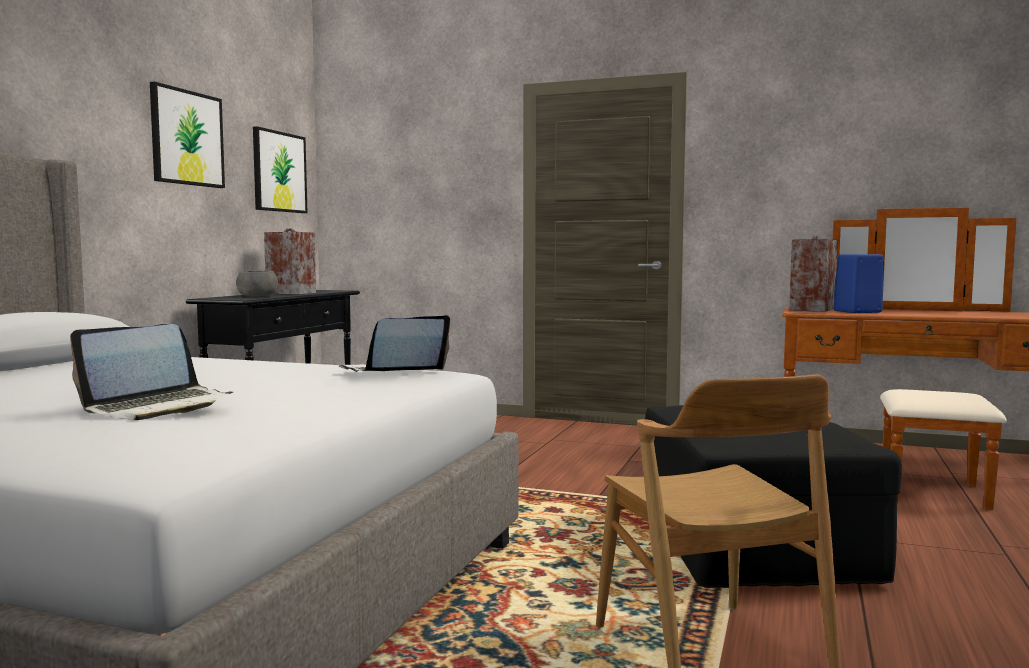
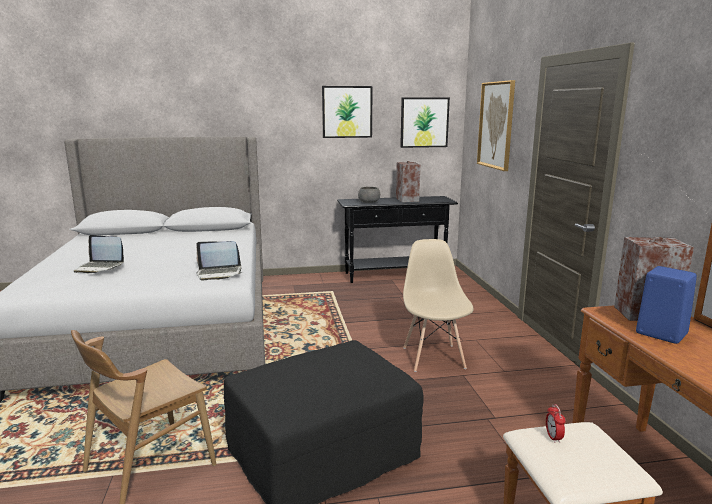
camera: 60 degrees right, 10 degrees up
laptop [339,315,450,372] -> laptop turned 150 degrees clockwise [196,241,243,280]
none -> beige chair [403,239,474,372]
none -> picture [477,80,515,171]
none -> alarm clock [546,404,565,443]

